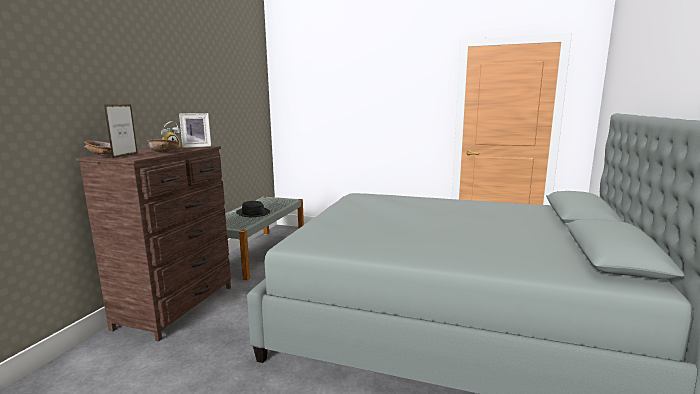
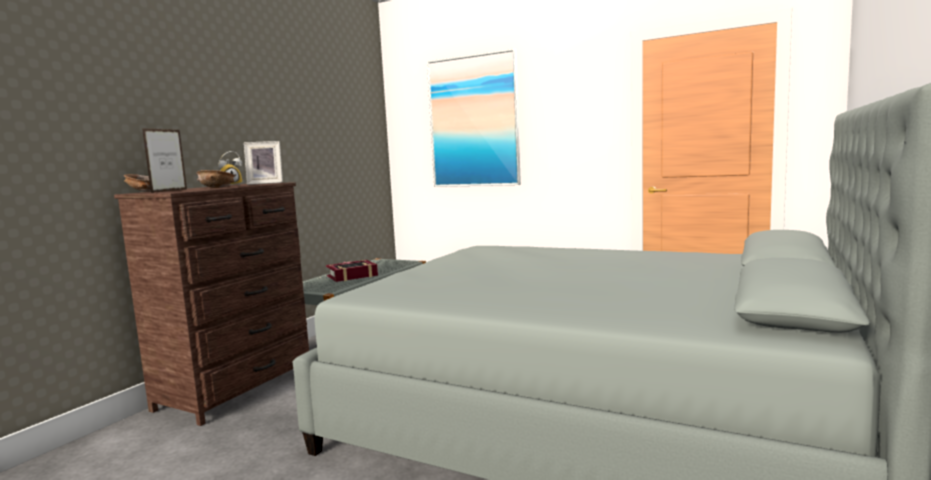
camera: 10 degrees right, 5 degrees down
black hat [236,201,270,217] -> book [326,260,378,282]
none -> picture [427,49,521,187]

